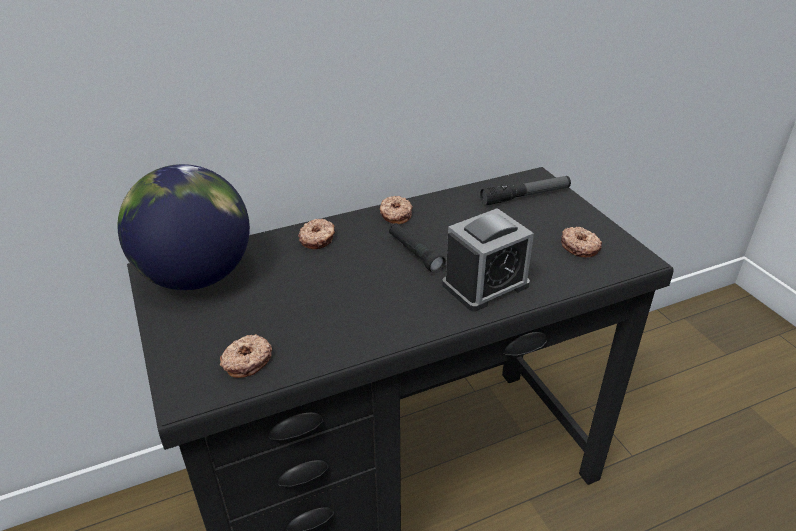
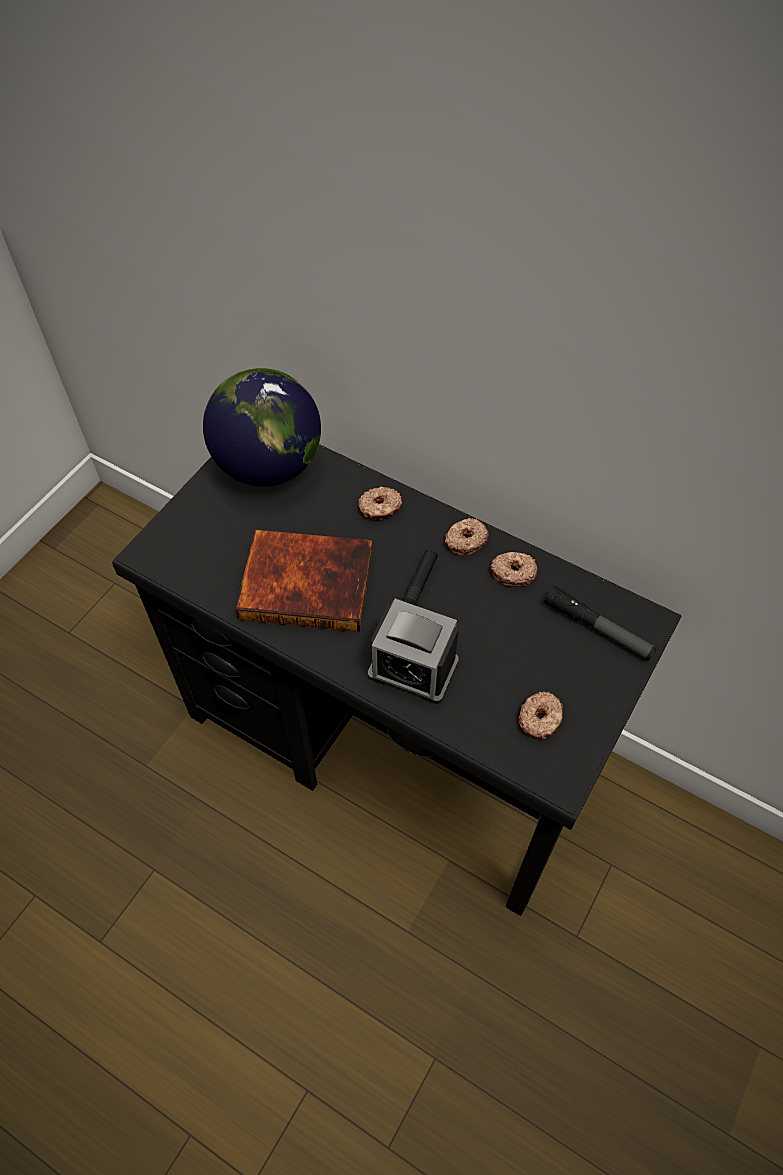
camera: 55 degrees right, 20 degrees up
donut [220,334,272,378] -> donut moved to [491,552,537,587]
none -> book [236,530,372,632]

